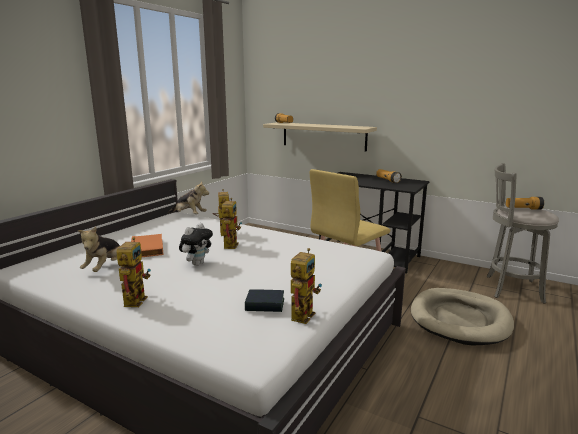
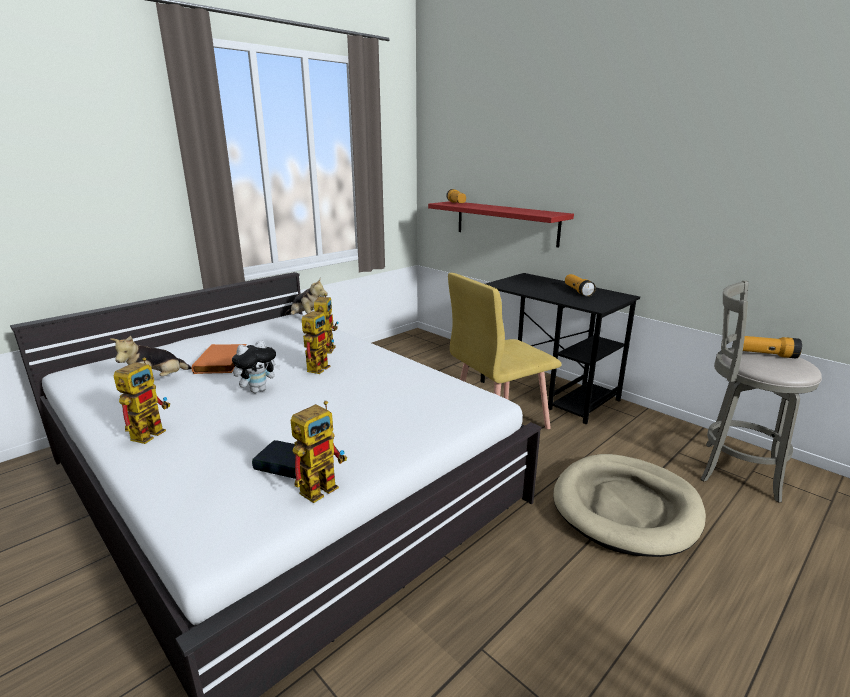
camera: 15 degrees right, 5 degrees up
beige shelf [263,122,377,152] -> red shelf [428,201,574,247]

